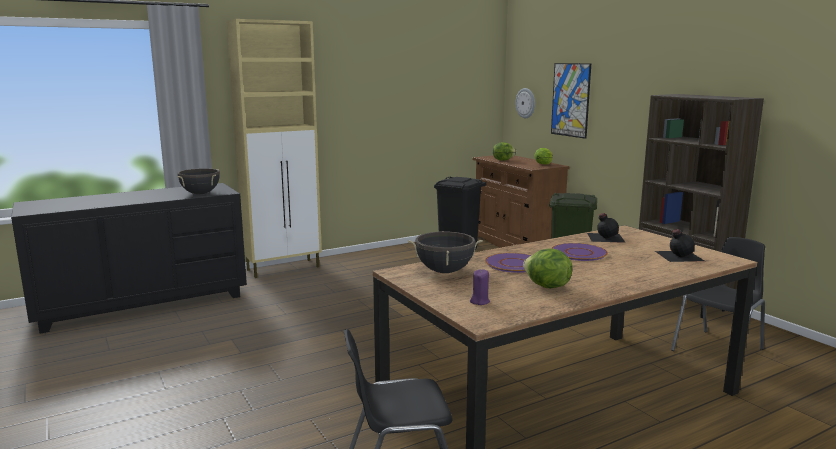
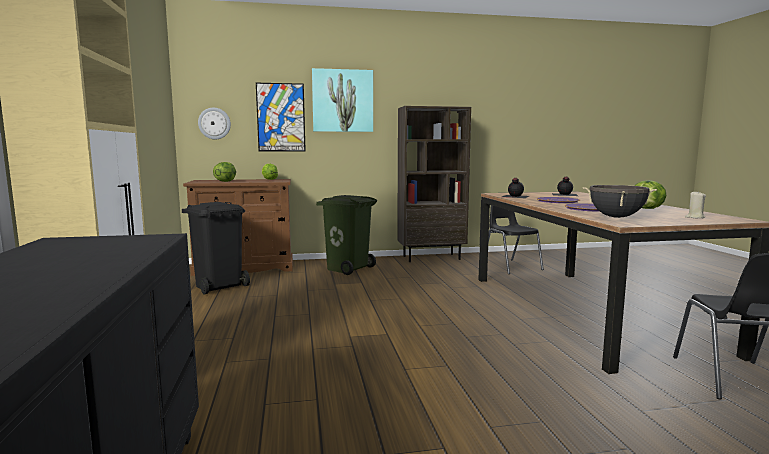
camera: 70 degrees left, 5 degrees down
black cooking pot [177,168,220,194] -> none
purple candle [470,269,490,305] -> beige candle [685,191,706,218]
none -> picture [312,68,373,132]

